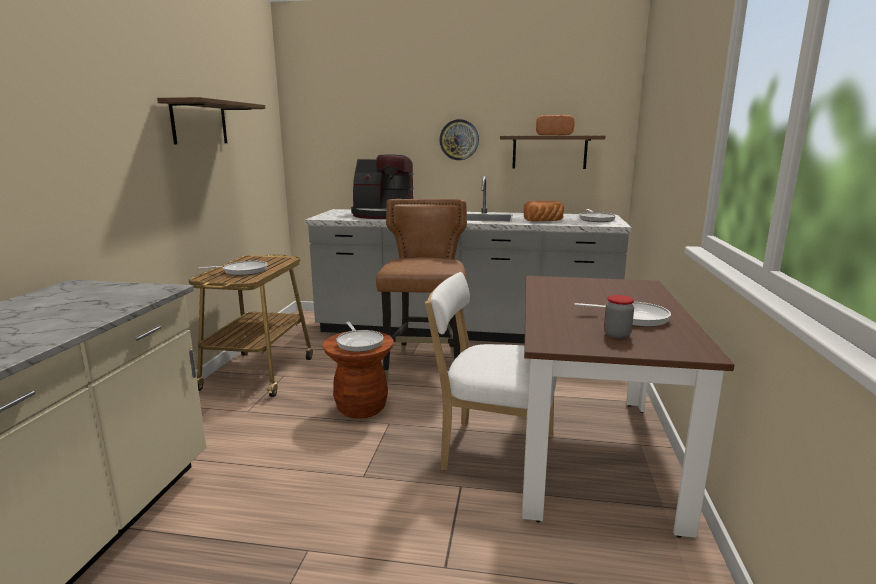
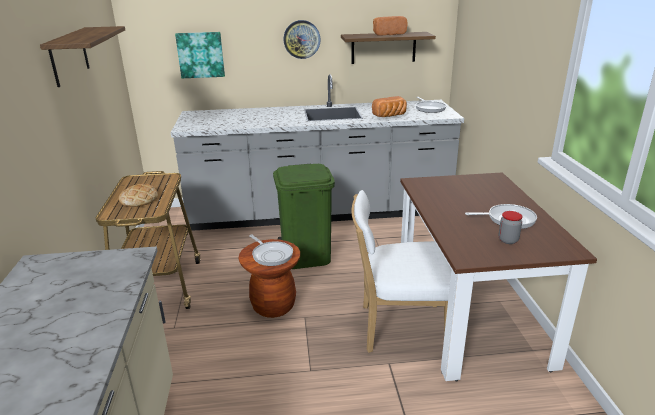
camera: 15 degrees left, 10 degrees up
frying pan [198,261,268,276] -> bread [119,184,158,207]
coffee machine [351,155,414,219] -> none
brown chair [376,199,467,381] -> green trash can [273,164,335,269]
none -> picture [175,32,225,78]

